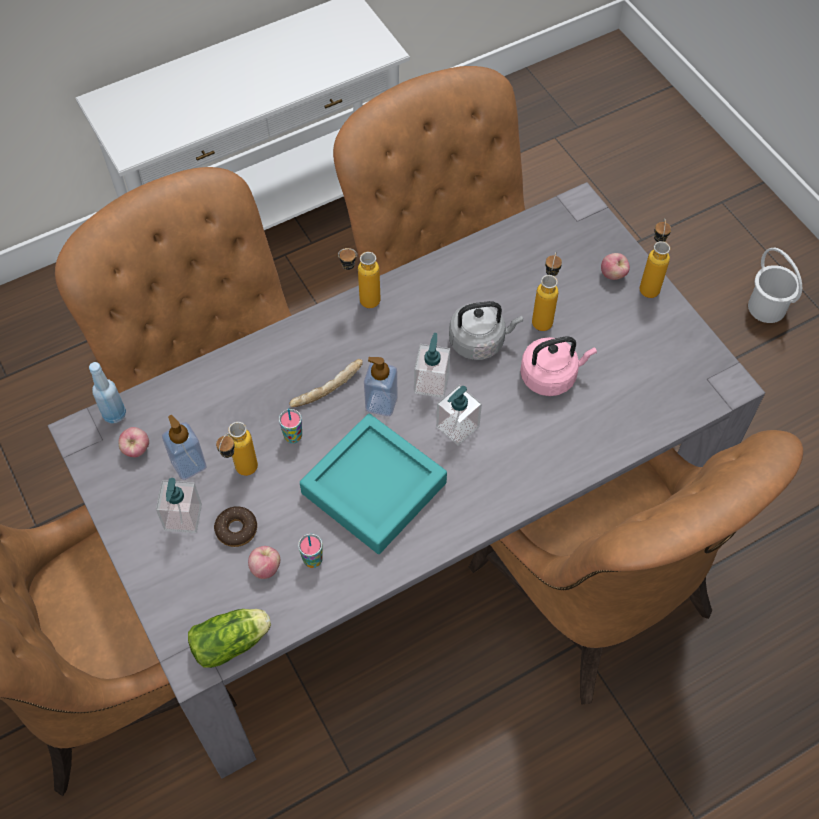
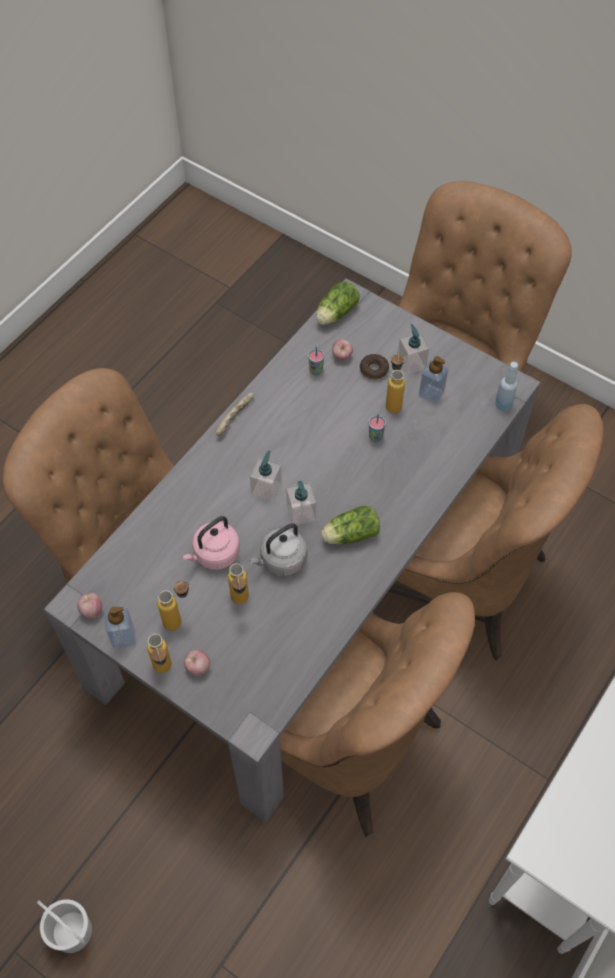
camera: 155 degrees right, 0 degrees up
apple [118,427,149,458] -> apple moved to [77,593,102,618]
bread [289,359,363,407] -> bread moved to [216,393,254,436]
turquoise tray [300,414,447,554] -> none
bottle [338,248,381,308] -> bottle moved to [157,581,189,631]
soap dispenser [364,357,398,416] -> soap dispenser moved to [104,607,136,649]
none -> lettuce [321,506,380,544]

